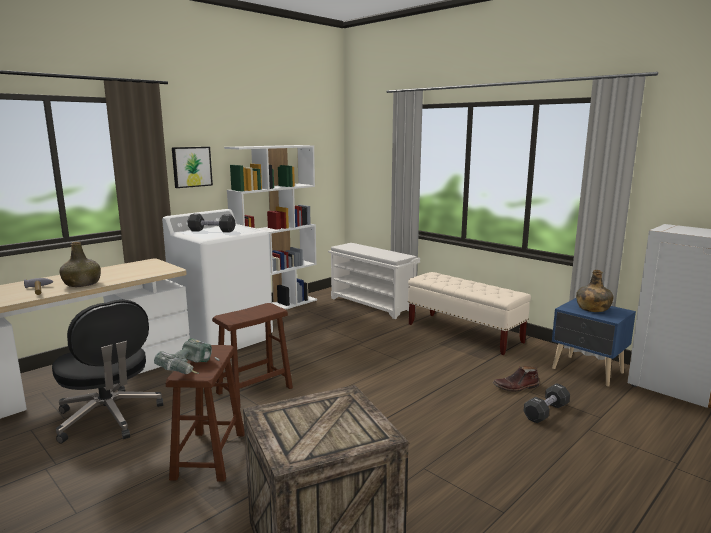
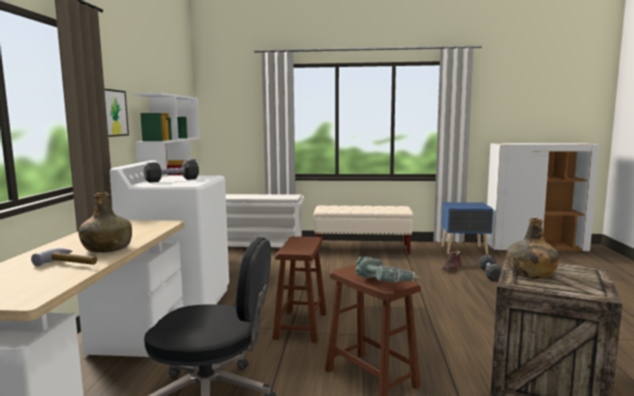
camera: 40 degrees left, 5 degrees down
green bottle [576,270,614,312] -> green bottle moved to [507,218,560,279]

